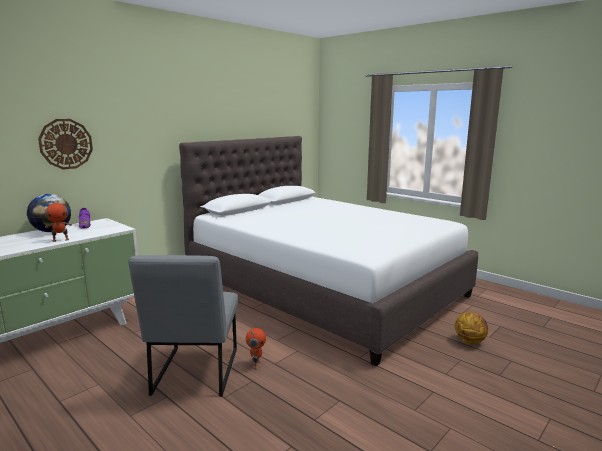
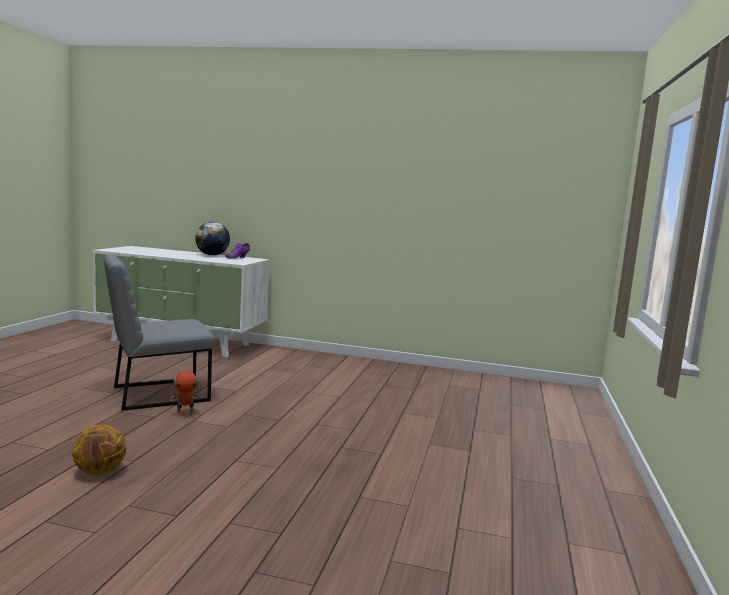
camera: 60 degrees right, 5 degrees down
wall clock [38,119,93,170] -> none
toy robot [43,201,72,242] -> none
white bed [179,136,478,366] -> none
basketball [454,312,488,344] -> basketball moved to [72,424,126,475]

